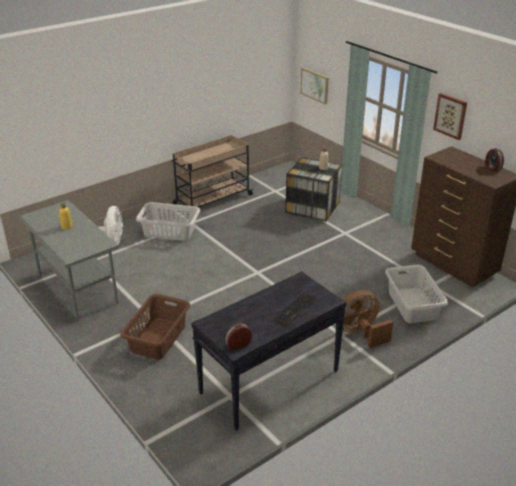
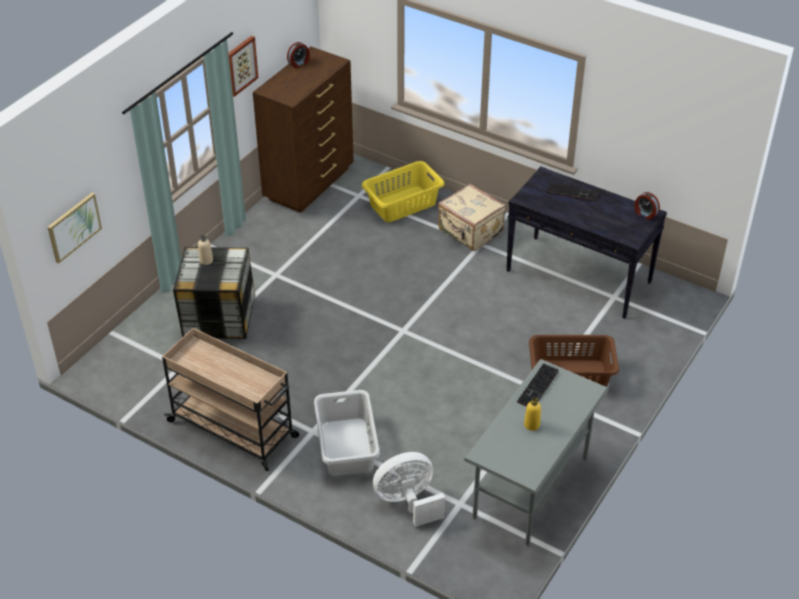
camera: 110 degrees left, 10 degrees up
brown fan [343,290,393,348] -> beige suitcase [438,184,506,251]
grey laundry basket [385,265,448,323] -> yellow laundry basket [362,161,445,222]
none -> keyboard [517,363,559,406]

